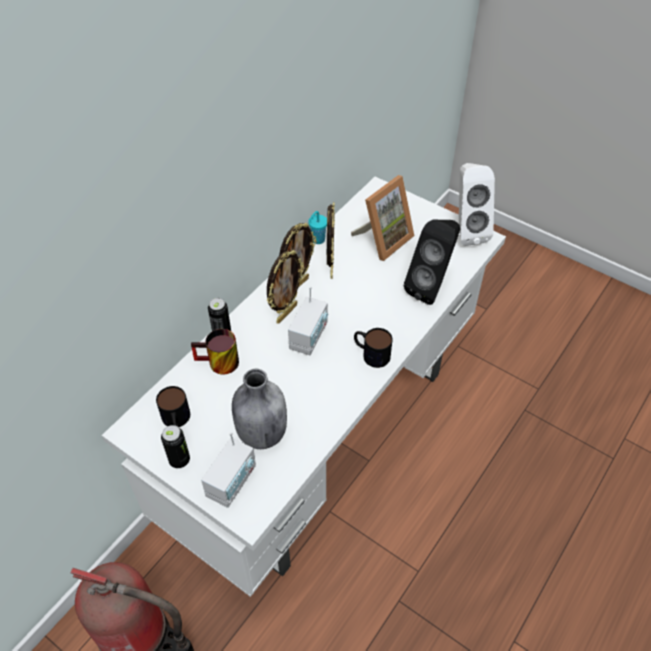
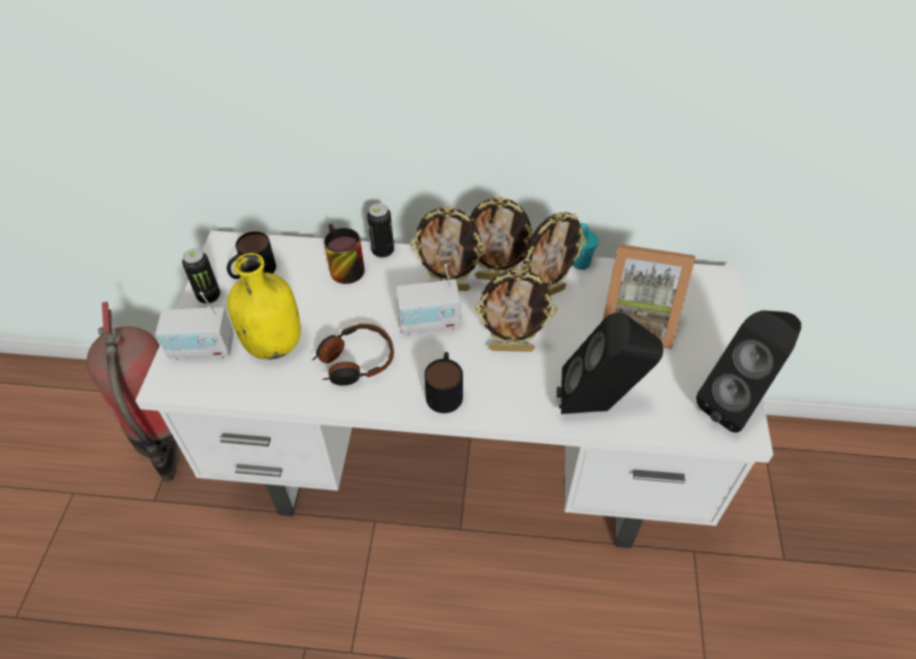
camera: 60 degrees right, 0 degrees up
grey bottle [232,369,287,449] -> yellow bottle [227,253,301,360]
white speaker [459,163,495,246] -> black speaker [696,310,801,433]
none -> headphones [311,324,394,386]
none -> picture frame [474,269,557,352]

